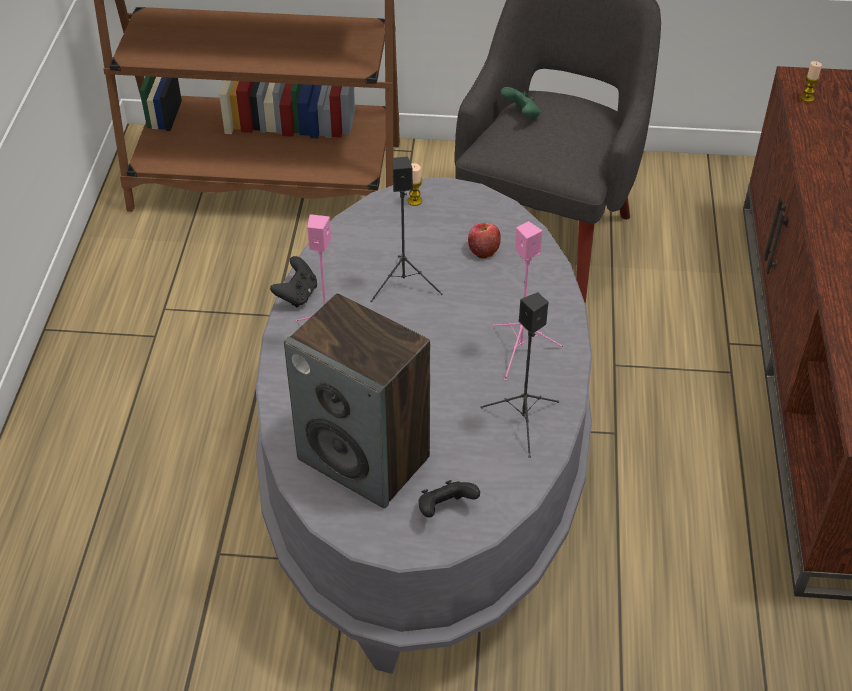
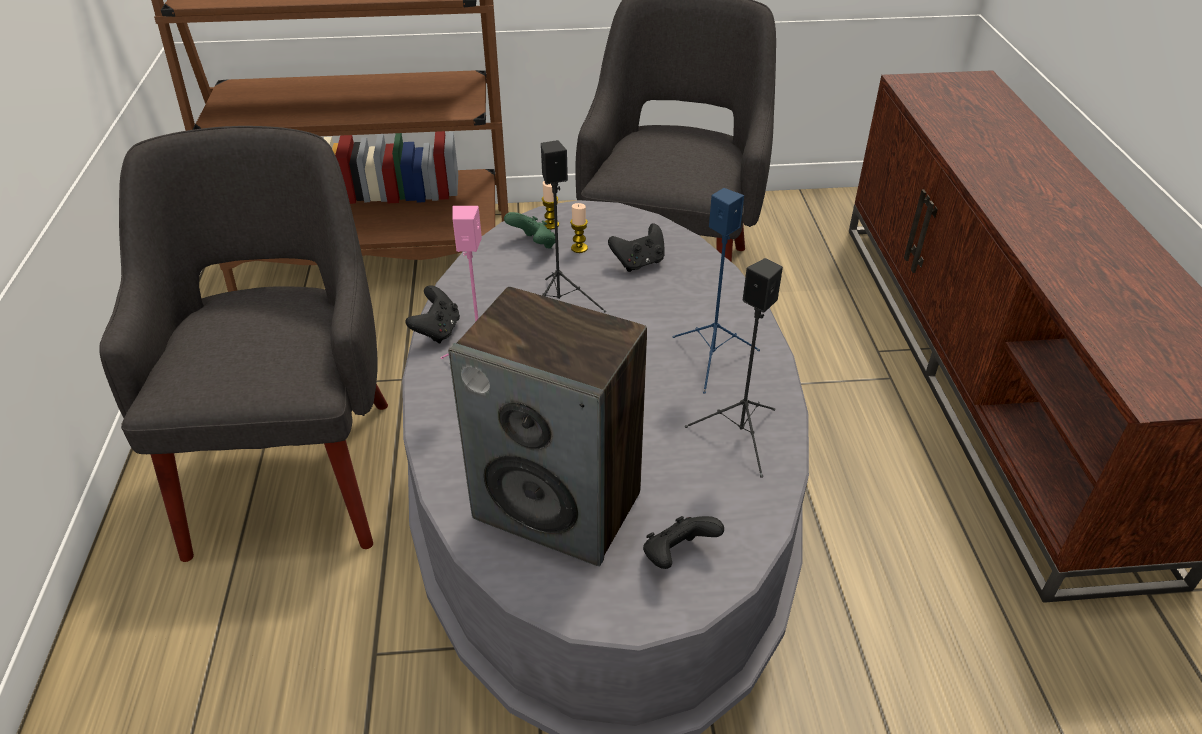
camera: 10 degrees left, 5 degrees down
apple [468,223,501,259] -> black game controller [608,223,665,272]
pink speaker [493,221,564,381] -> blue speaker [673,188,760,394]
green game controller [500,87,541,120] -> green game controller moved to [504,212,555,249]
candle [800,61,822,102] -> candle moved to [570,203,588,253]
none -> grey armchair [99,126,388,562]

